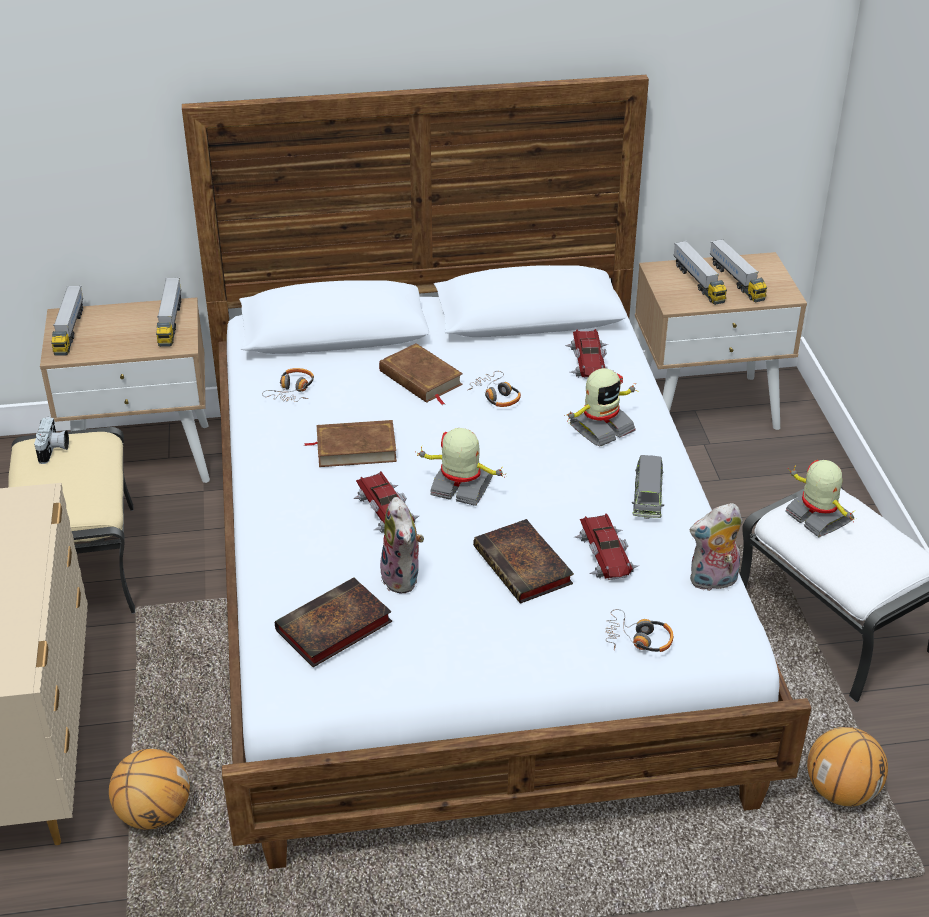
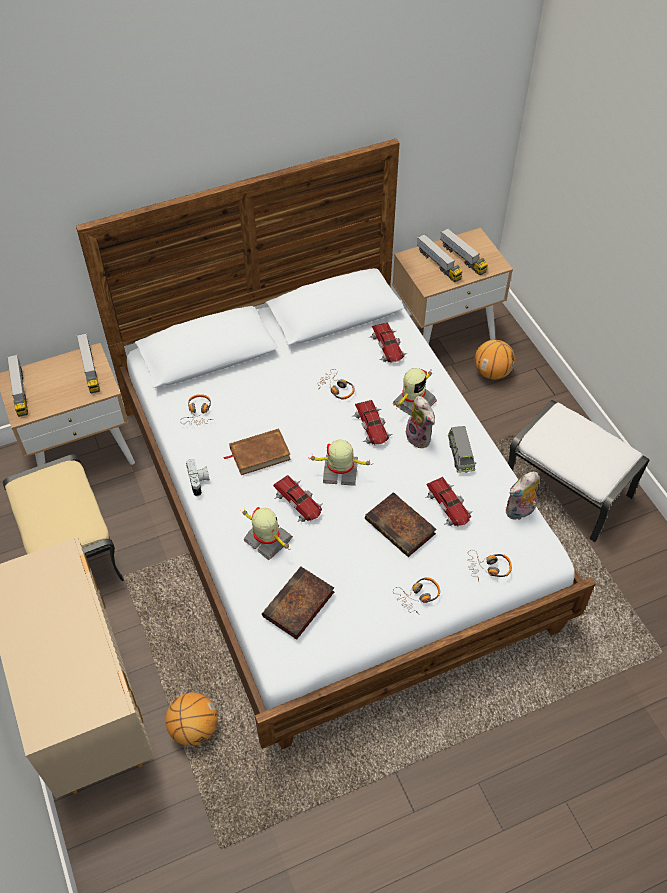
camera: 15 degrees left, 15 degrees up
camera [34,417,69,464] -> camera moved to [186,459,210,496]
brown book [379,343,463,405] -> none
plush toy [380,497,424,594] -> plush toy moved to [406,396,435,448]
toy robot [785,460,854,538] -> toy robot moved to [240,507,293,560]
basketball [807,727,888,806] -> basketball moved to [474,340,515,380]
none -> toy car [353,400,392,445]
none -> headphones [393,577,440,615]

